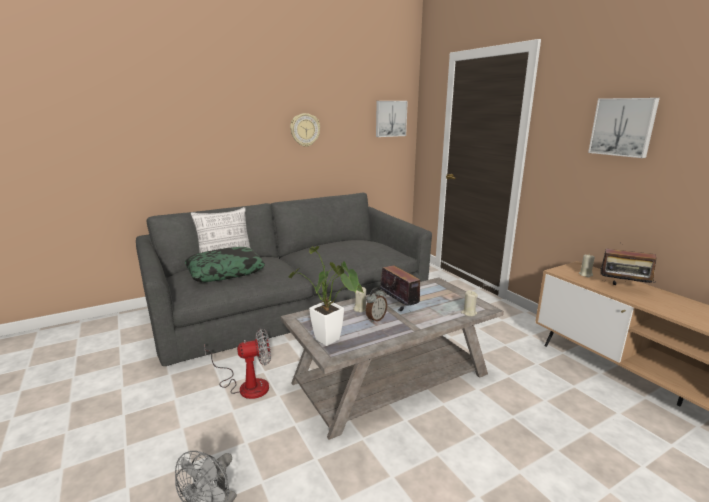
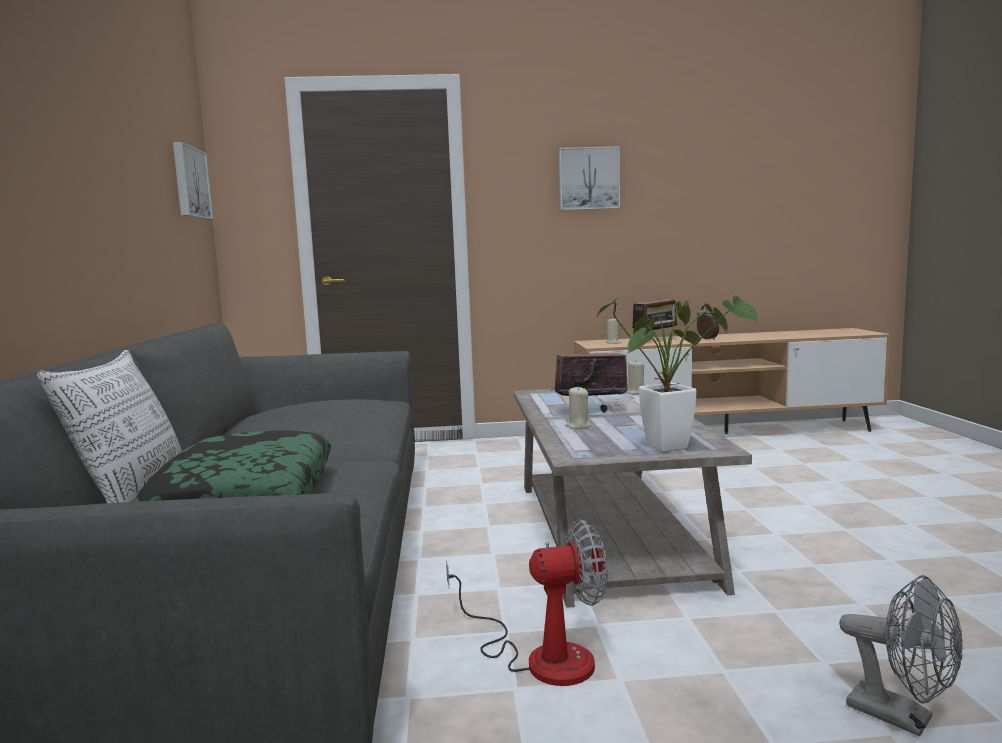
camera: 65 degrees left, 10 degrees down
fan [204,329,271,399] -> fan turned 75 degrees clockwise [446,519,608,686]
wall clock [290,113,320,147] -> none
alarm clock [366,287,387,323] -> alarm clock moved to [697,305,719,340]

